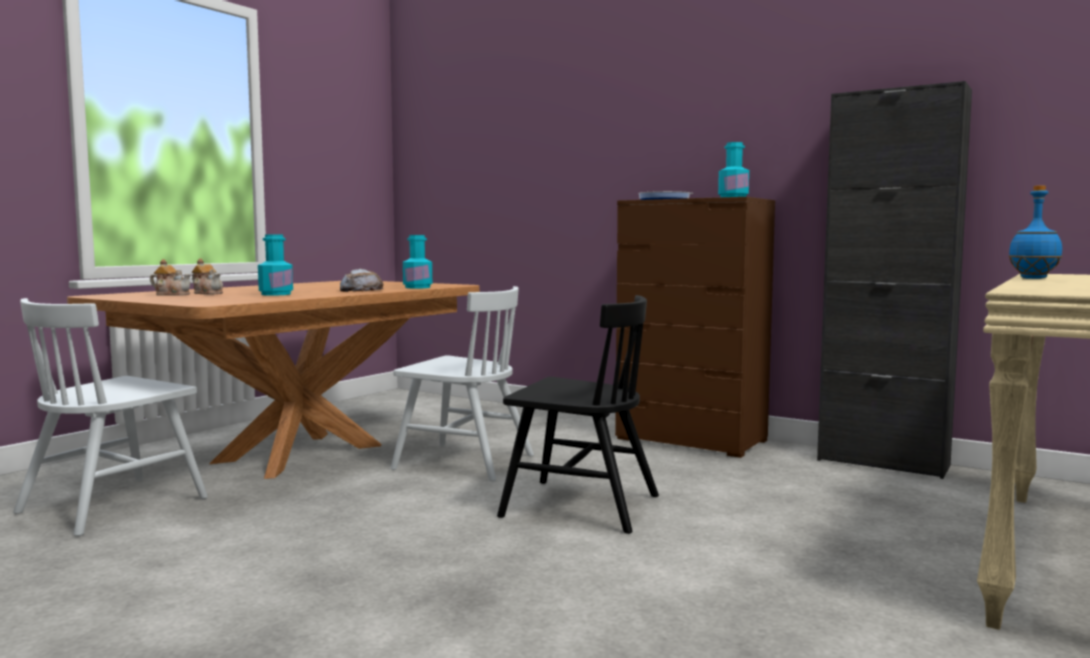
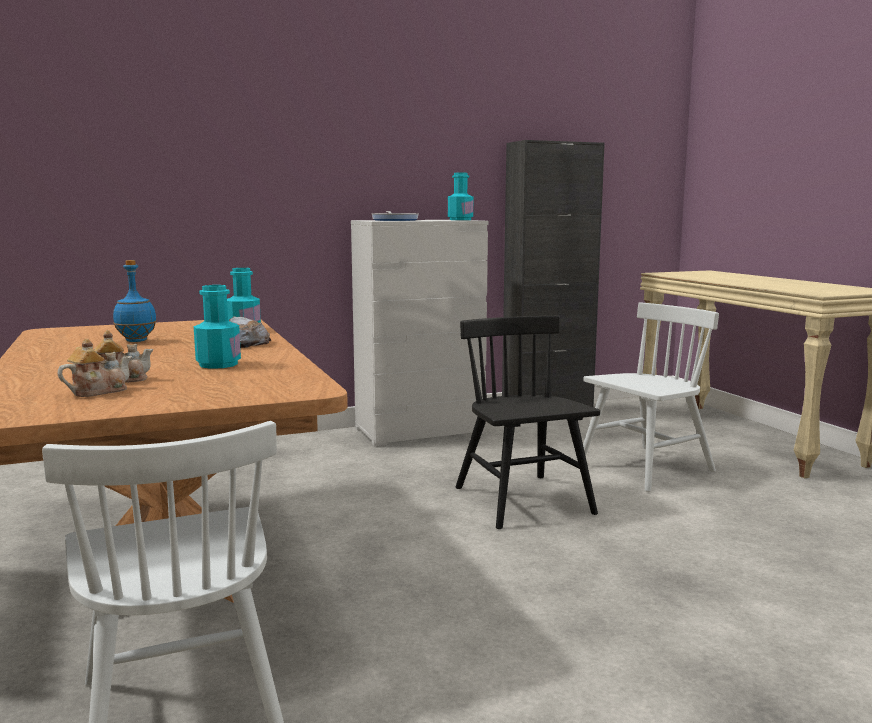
camera: 55 degrees left, 5 degrees up
white chair [391,286,534,481] -> white chair moved to [583,302,719,492]
black chair [497,295,659,534] -> black chair turned 75 degrees counterclockwise [456,316,600,529]
brown dresser [615,197,775,458] -> white dresser [351,220,488,447]
blue bottle [1009,185,1062,279] -> blue bottle moved to [113,260,157,342]

